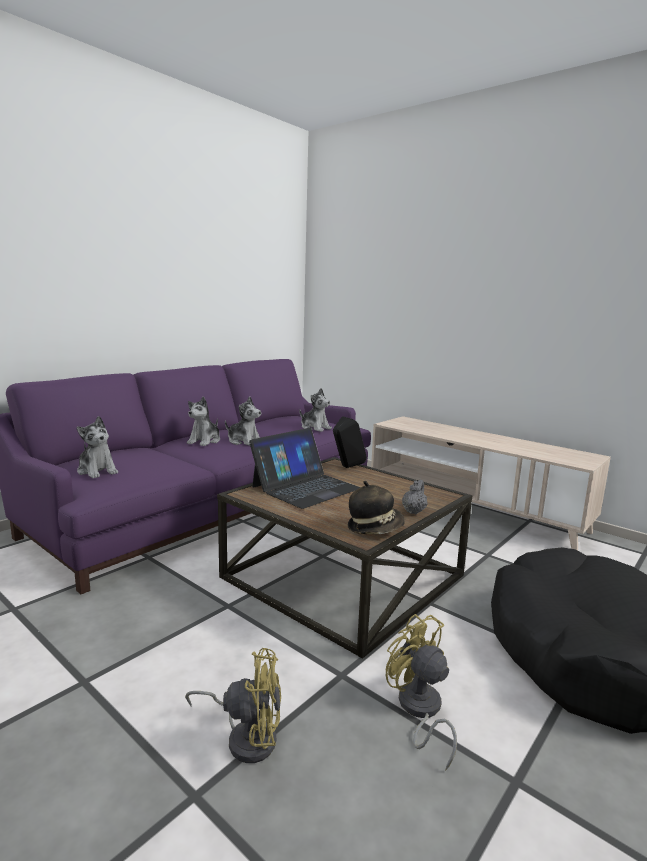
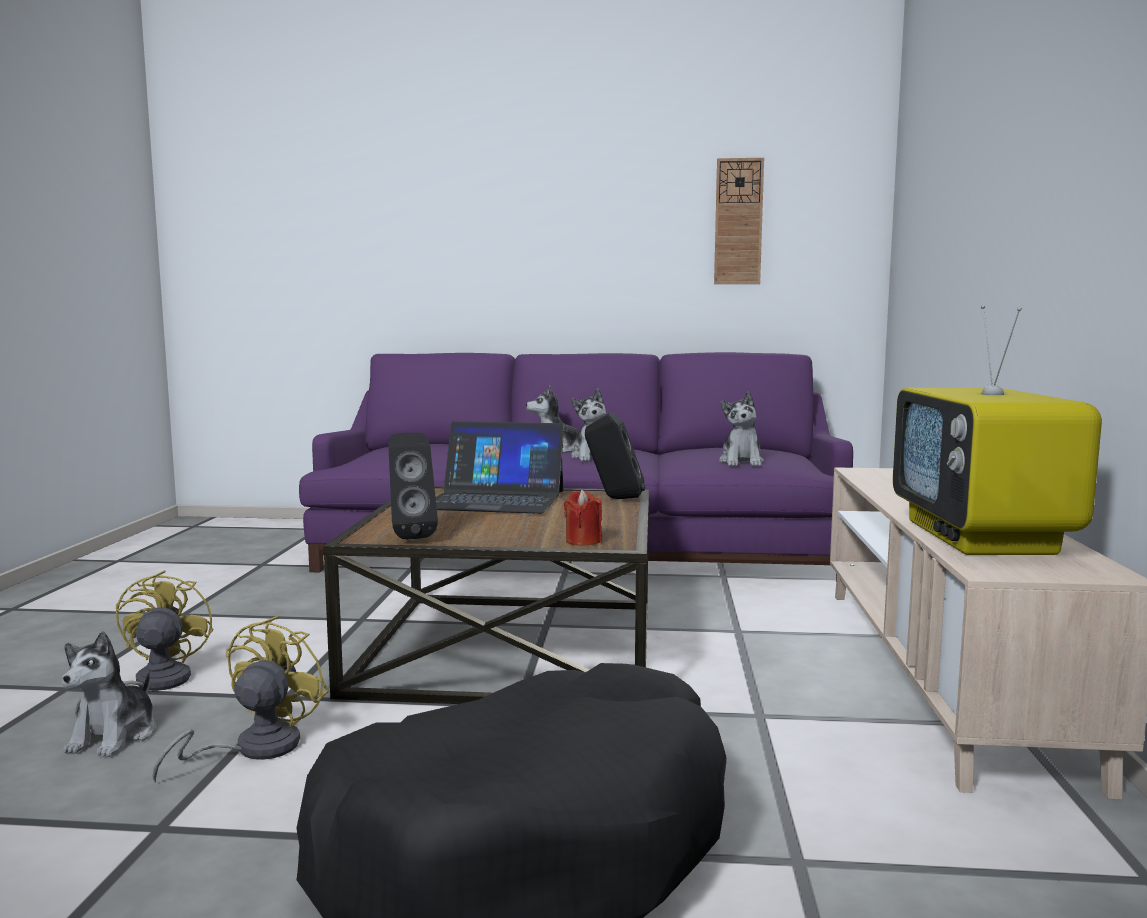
camera: 55 degrees right, 5 degrees down
plush toy [77,416,118,478] -> plush toy moved to [62,631,155,757]
yellow fan [185,648,281,763] -> yellow fan turned 150 degrees counterclockwise [75,570,213,716]
hat [348,481,405,534] -> black speaker [388,433,438,539]
grey teapot [402,480,428,515] -> none
none -> red candle [564,490,602,546]
none -> wall clock [714,158,764,284]
none -> television [893,305,1102,555]

